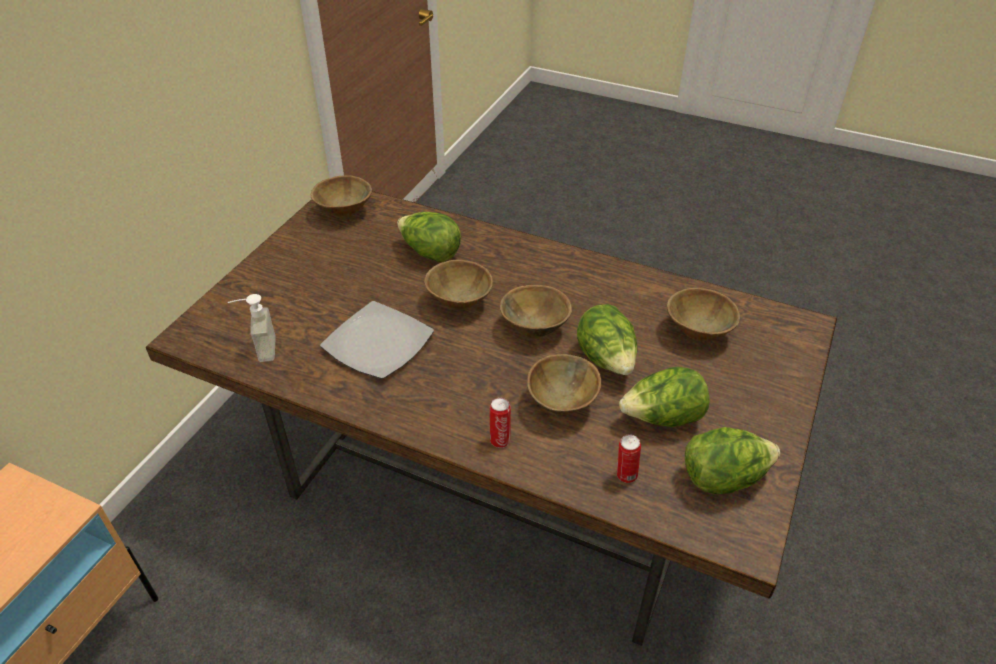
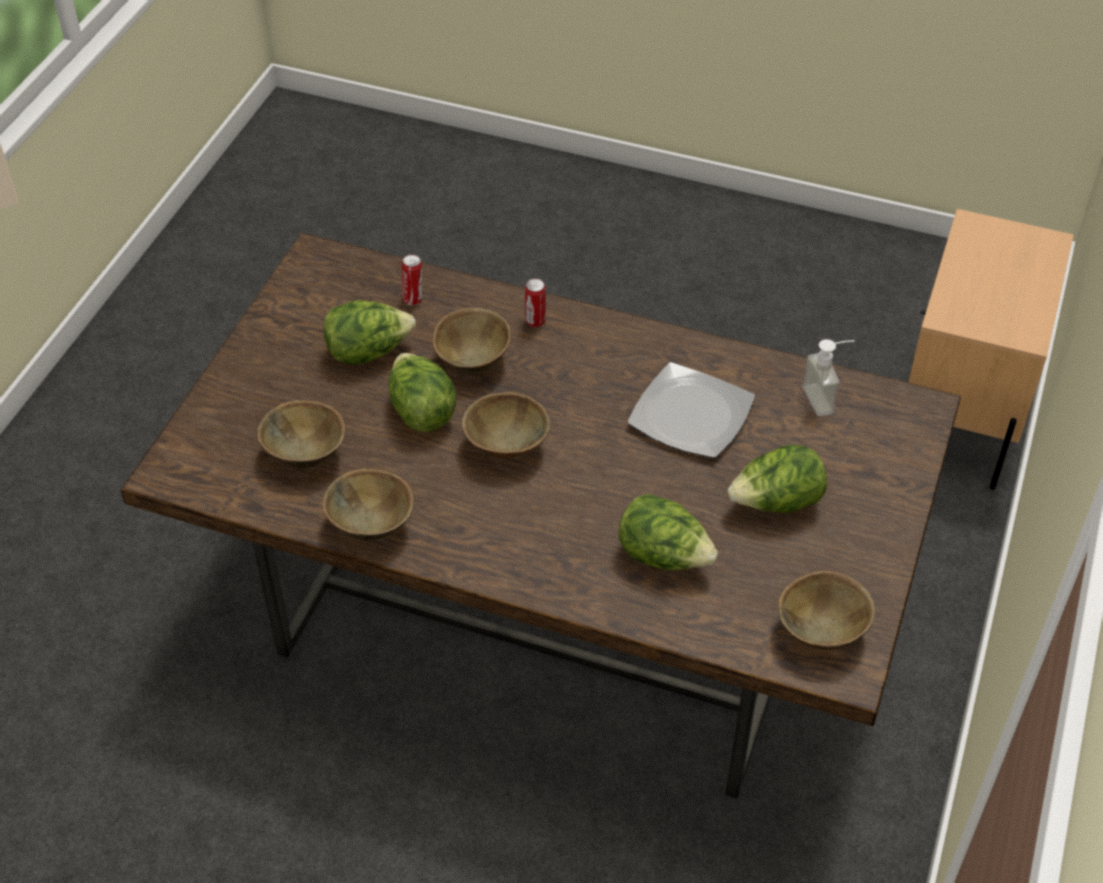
camera: 175 degrees right, 5 degrees up
brown bowl [424,259,493,310] -> brown bowl moved to [323,469,414,541]
lettuce [685,427,780,494] -> lettuce moved to [728,445,827,513]

